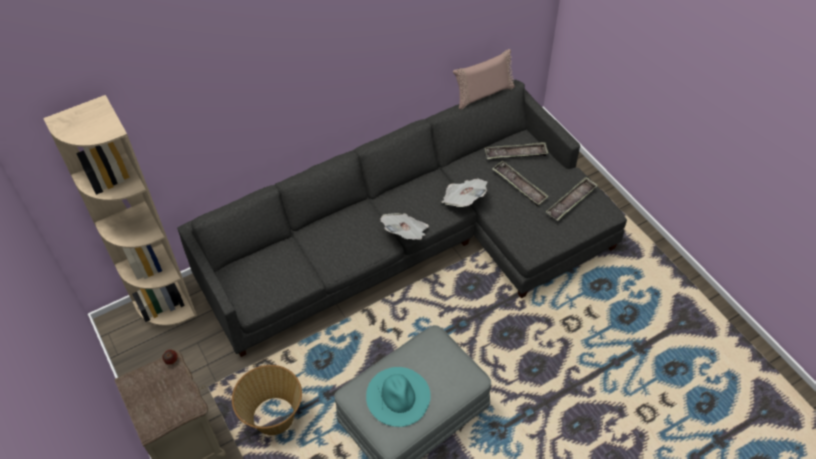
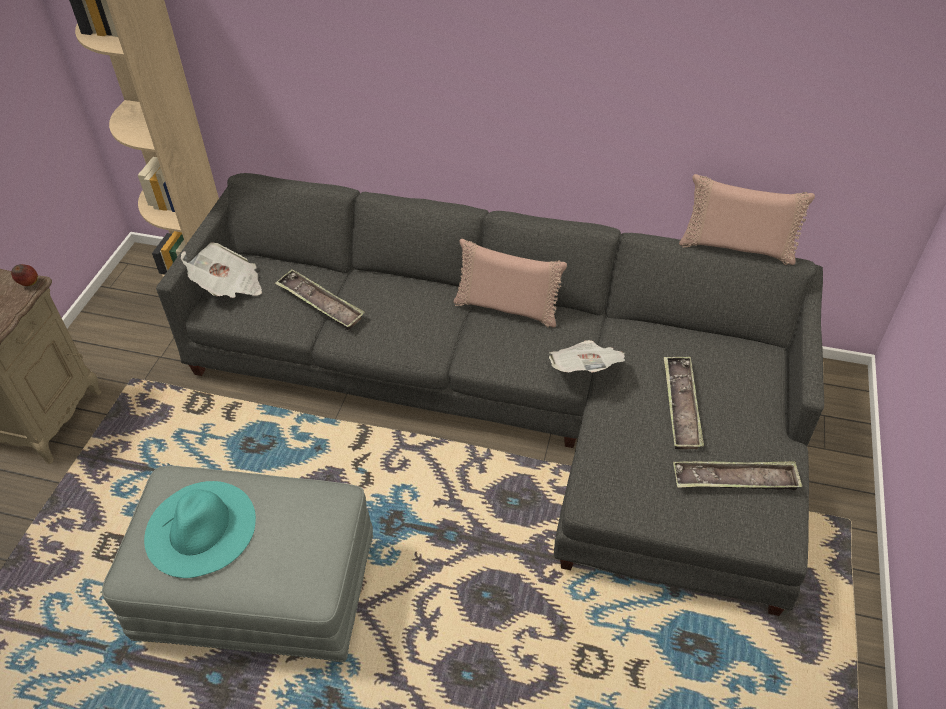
camera: 45 degrees right, 5 degrees down
basket [232,365,302,435] -> none
newspaper [380,213,429,240] -> newspaper moved to [181,243,262,298]
tray [485,142,548,159] -> tray moved to [275,269,365,330]
none -> beige pillow [454,239,567,327]

